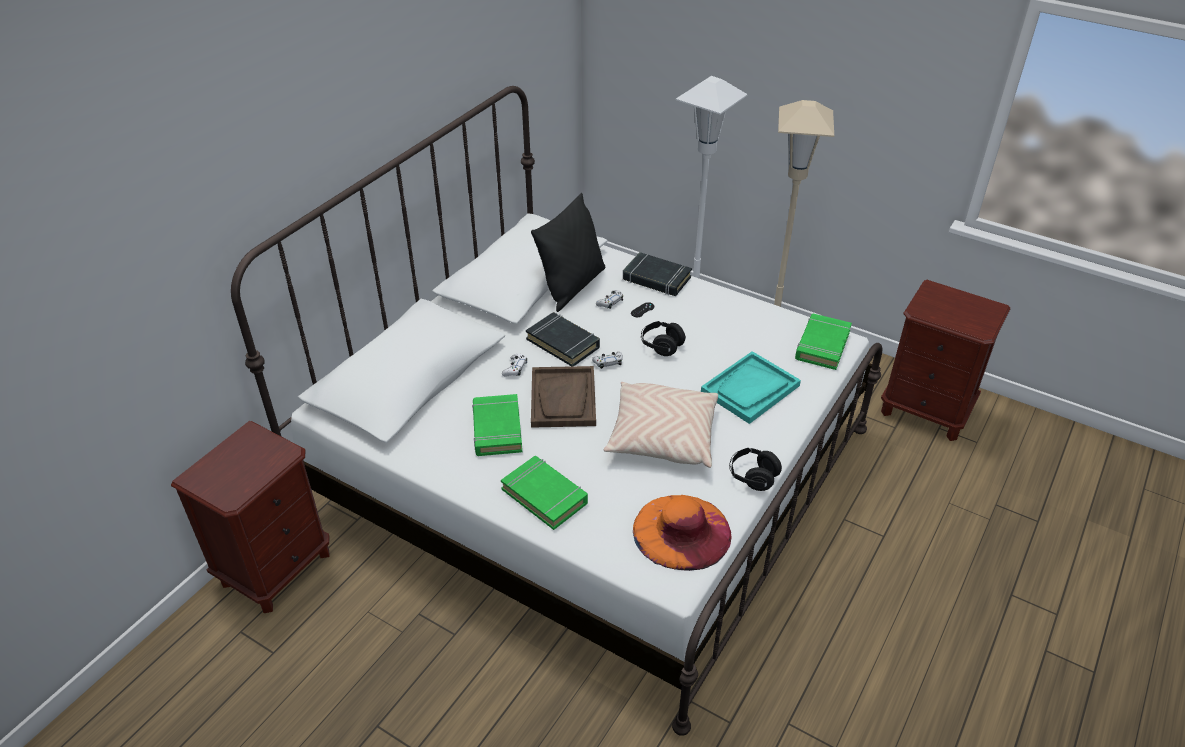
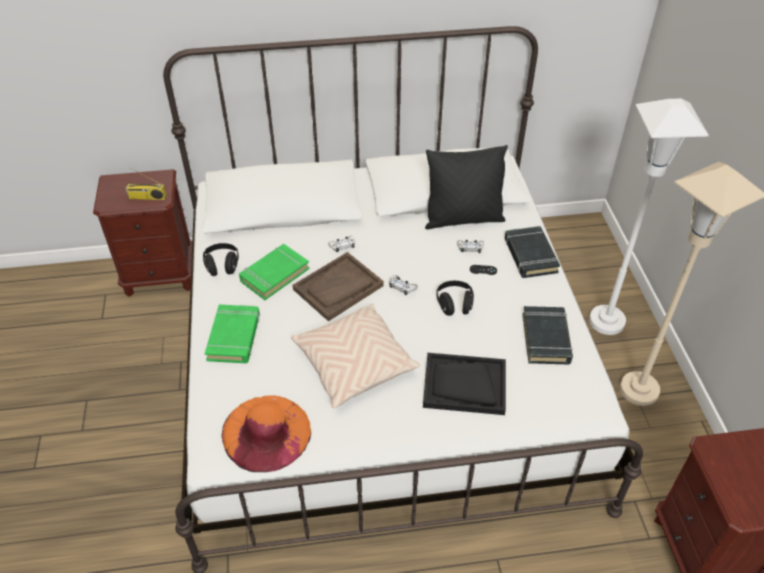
camera: 50 degrees right, 5 degrees up
black book [526,312,600,366] -> black book moved to [523,306,573,364]
turquoise tray [701,351,801,424] -> black tray [423,353,506,415]
black headphones [729,448,782,491] -> black headphones moved to [203,243,239,276]
green book [795,314,852,370] -> none
none -> radio [125,167,166,200]

